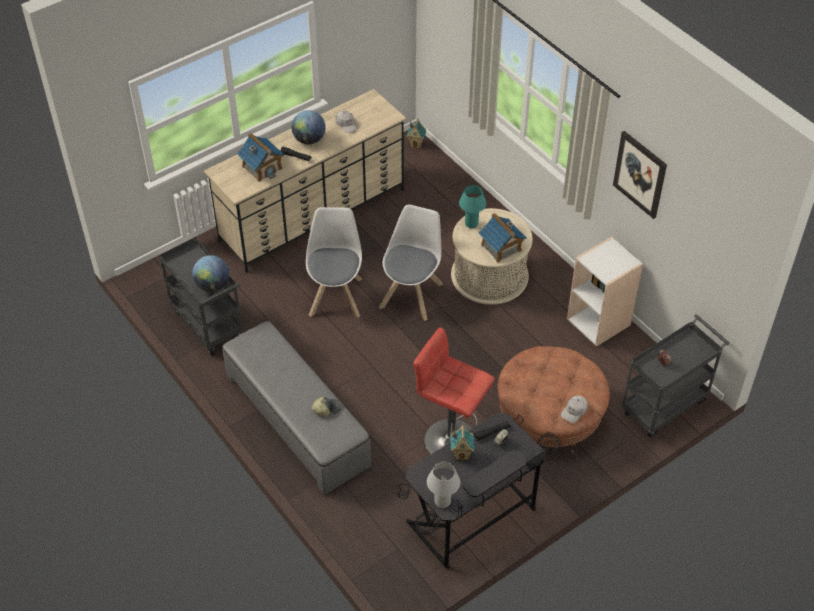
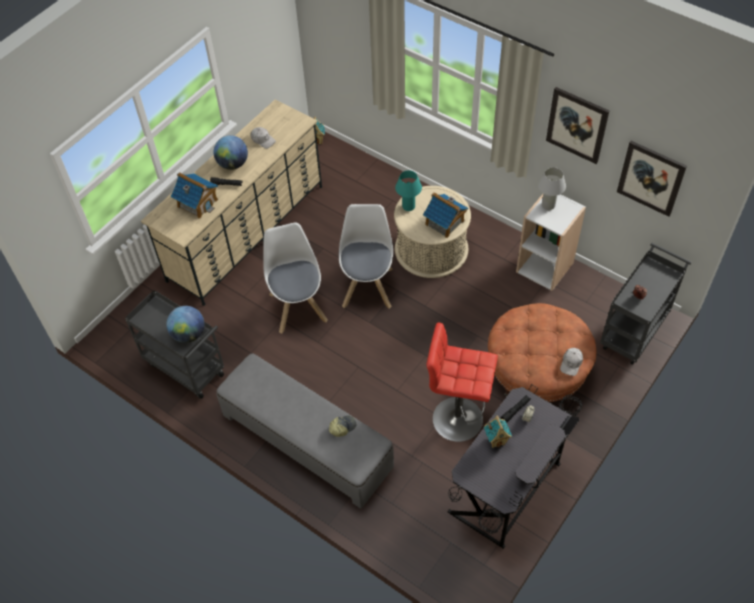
camera: 15 degrees left, 5 degrees up
white table lamp [427,462,460,508] -> white table lamp moved to [538,167,566,210]
none -> picture [617,141,687,217]

